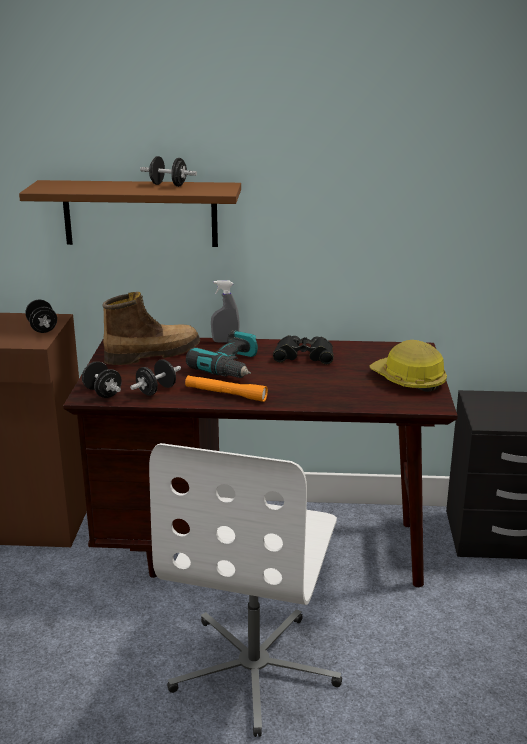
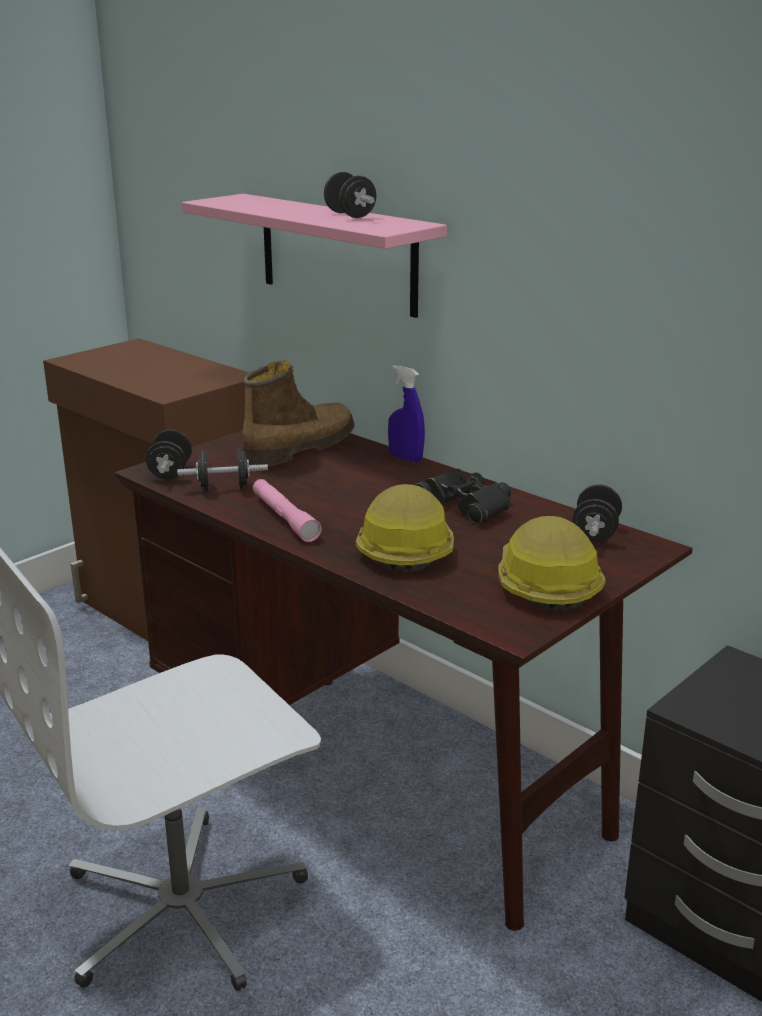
camera: 40 degrees right, 0 degrees up
brown shelf [19,180,241,247] -> pink shelf [182,194,447,318]
black dumbbell [25,300,57,333] -> black dumbbell moved to [572,484,622,542]
boot [102,292,200,365] -> boot turned 60 degrees counterclockwise [242,360,355,466]
orange flashlight [185,375,268,402] -> pink flashlight [253,479,322,542]
power drill [186,330,258,378] -> none
grey spray bottle [211,280,240,343] -> blue spray bottle [388,365,425,462]
none -> hard hat [356,484,454,573]

